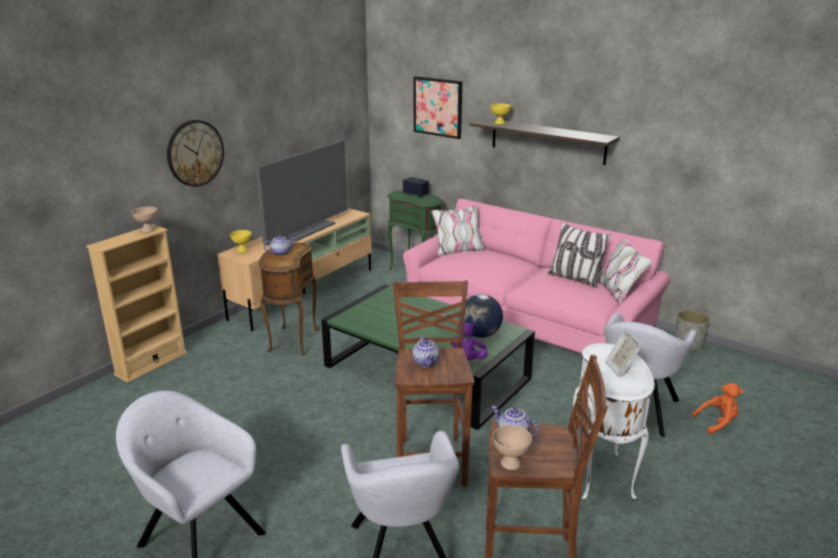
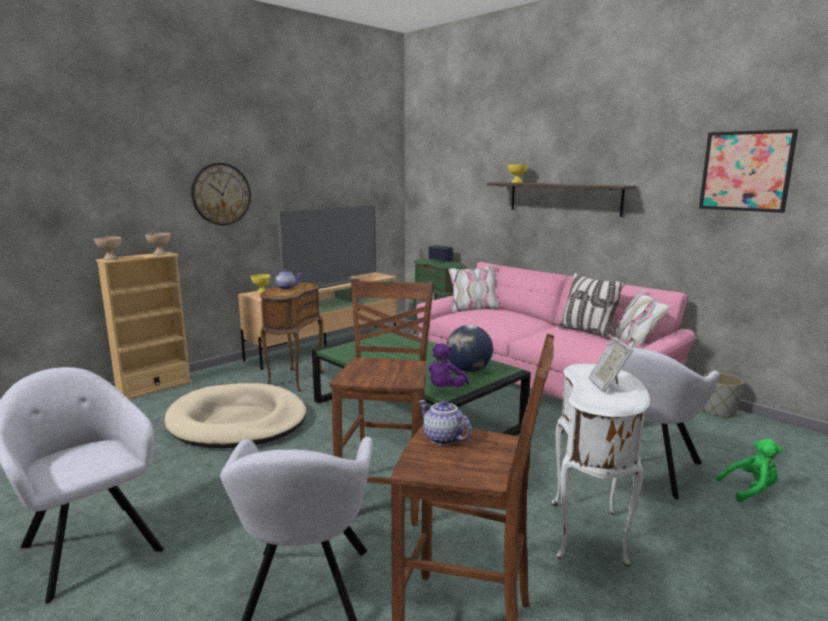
camera: 10 degrees right, 10 degrees down
teapot [412,335,439,367] -> none
picture [413,76,462,139] -> picture moved to [699,129,798,213]
beige bowl [493,425,532,470] -> beige bowl moved to [94,237,122,260]
orange plush toy [692,383,743,434] -> green plush toy [716,439,783,502]
none -> beige dog bed [164,383,307,448]

